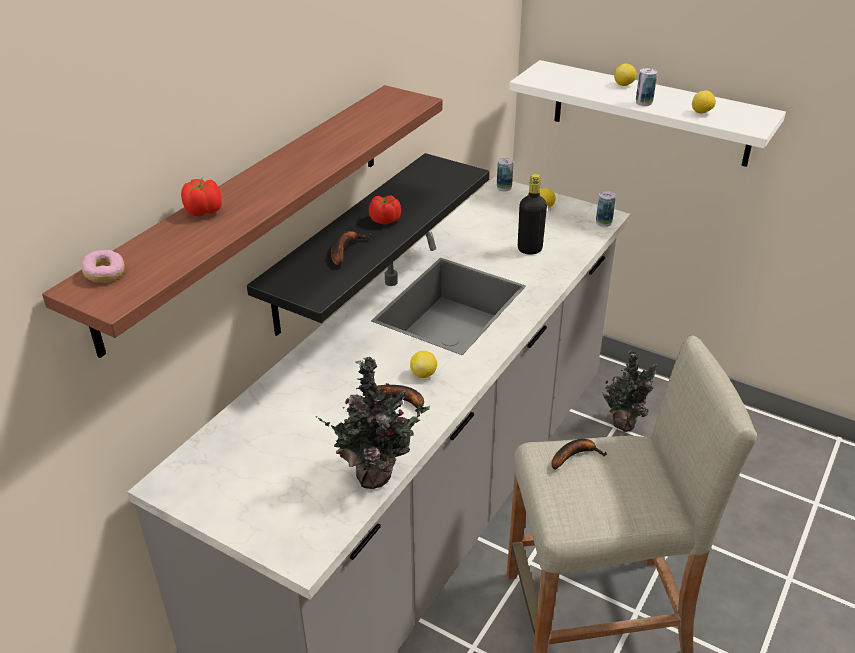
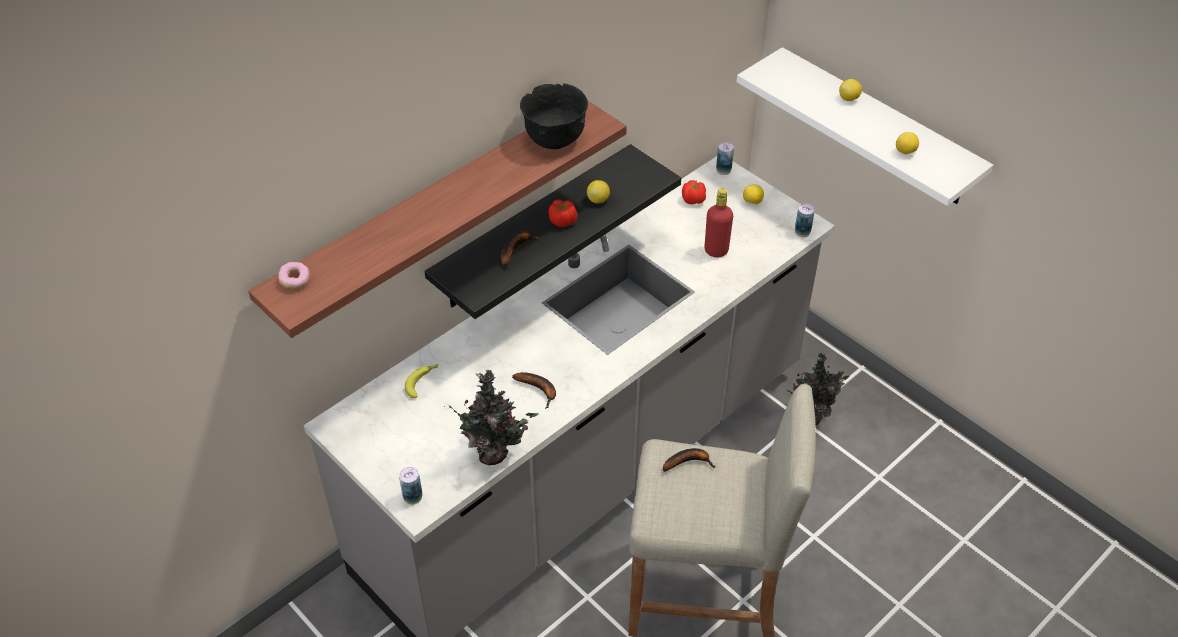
camera: 15 degrees right, 10 degrees up
tomato [181,178,222,217] -> tomato moved to [682,180,706,204]
lemon [410,351,437,378] -> lemon moved to [587,180,610,203]
black bottle [518,174,547,255] -> red bottle [705,188,733,257]
can [636,68,657,106] -> can moved to [399,467,423,505]
none -> banana [405,364,438,398]
none -> black bowl [520,83,588,149]

